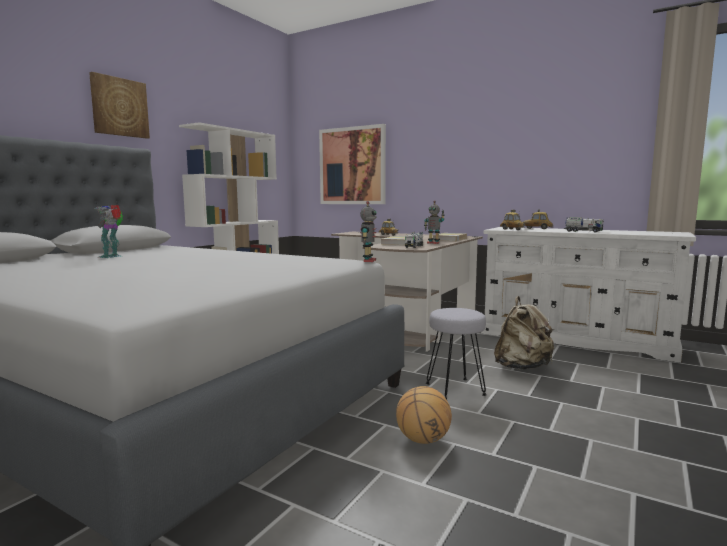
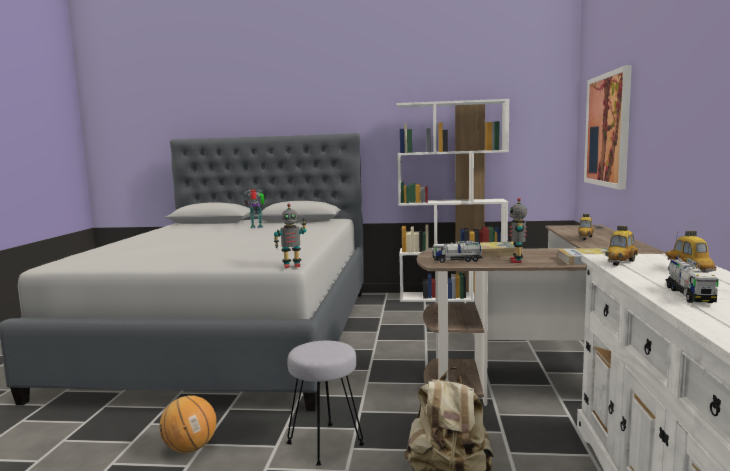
camera: 65 degrees right, 0 degrees up
picture [89,72,150,139] -> none

